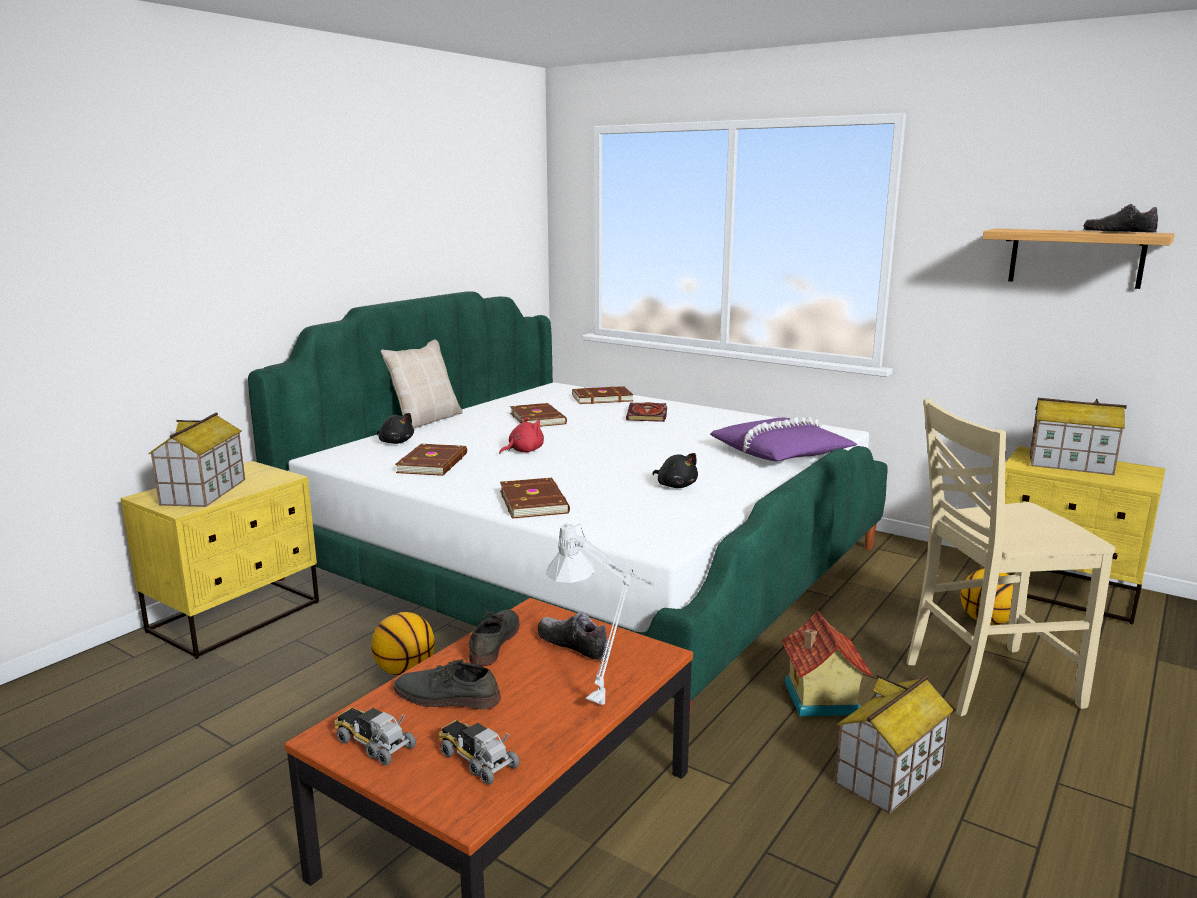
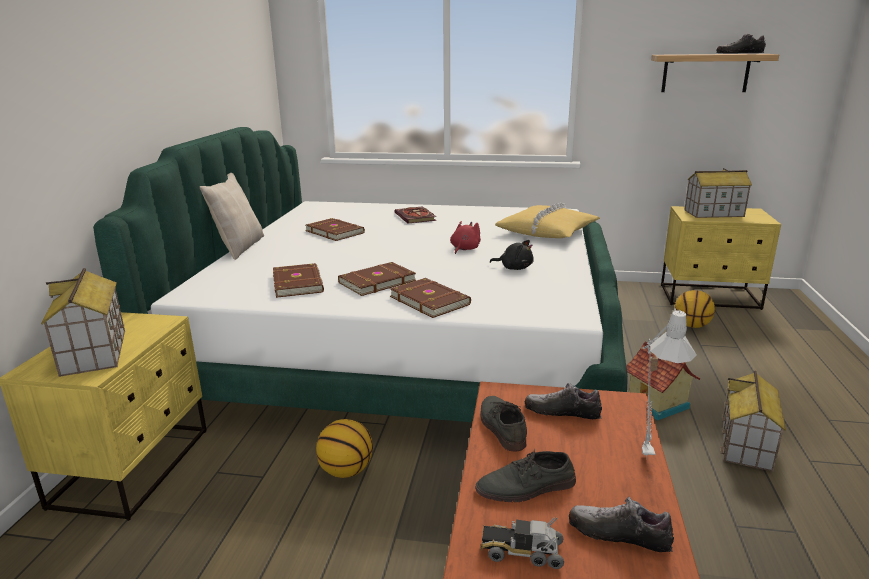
camera: 25 degrees left, 5 degrees up
black plush toy [377,413,414,444] -> none
toy truck [439,720,519,785] -> shoe [569,497,674,552]
red plush toy [499,417,544,454] -> red plush toy moved to [450,221,481,254]
brown book [572,386,633,404] -> brown book moved to [338,262,416,296]
purple pillow [710,417,857,461] -> yellow pillow [495,202,600,238]
beige chair [907,399,1115,717] -> none

